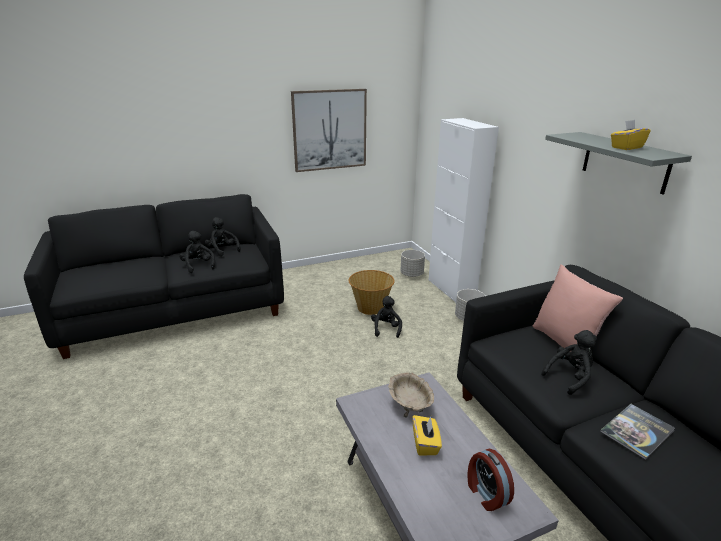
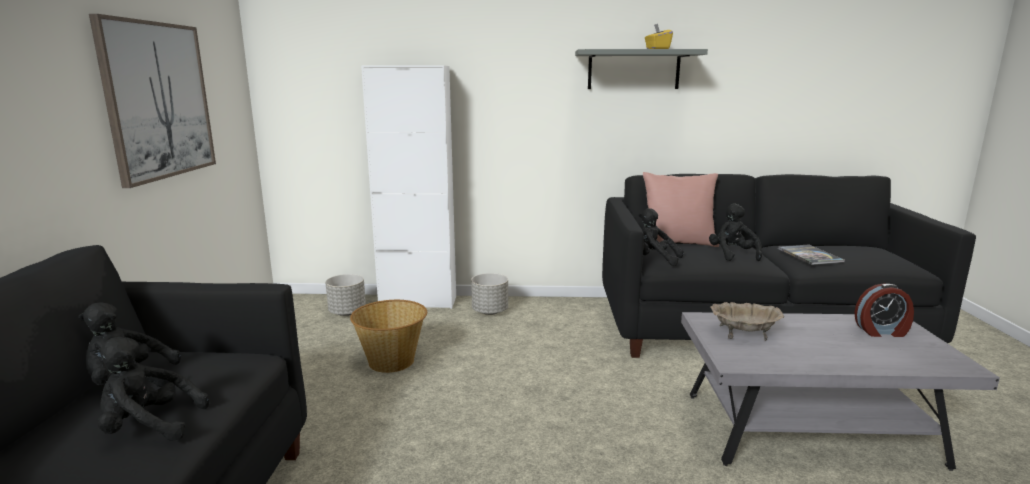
camera: 65 degrees left, 10 degrees down
black plush toy [371,296,402,338] -> black plush toy moved to [639,208,684,266]
yellow tissue box [413,415,442,456] -> none

